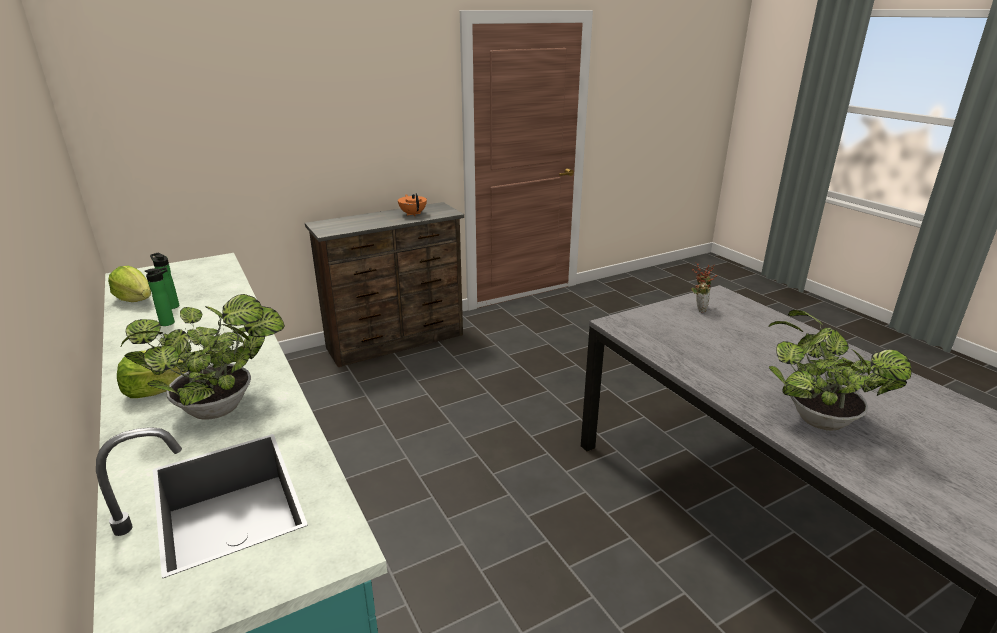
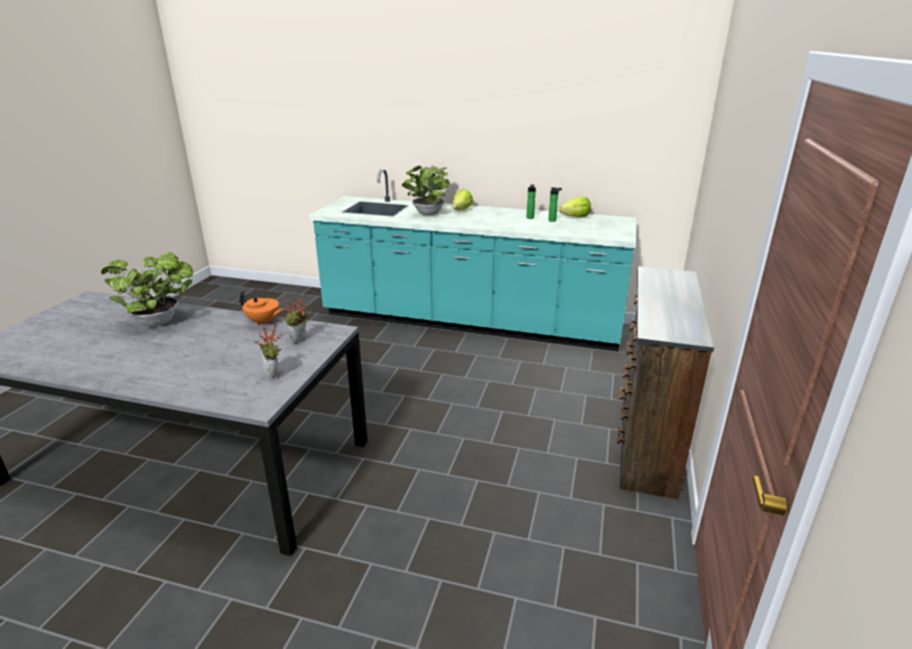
camera: 135 degrees right, 0 degrees up
orange teapot [398,193,427,216] -> orange teapot moved to [240,291,284,326]
none -> potted plant [285,297,309,344]

